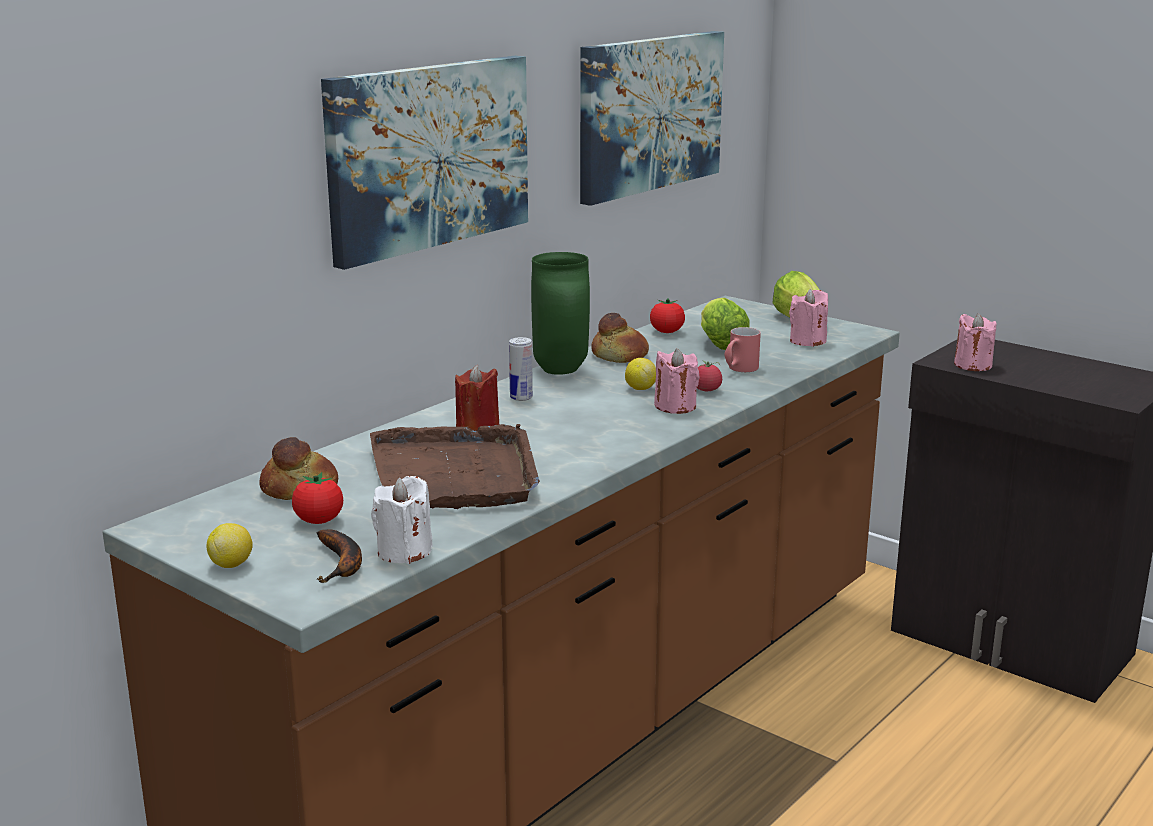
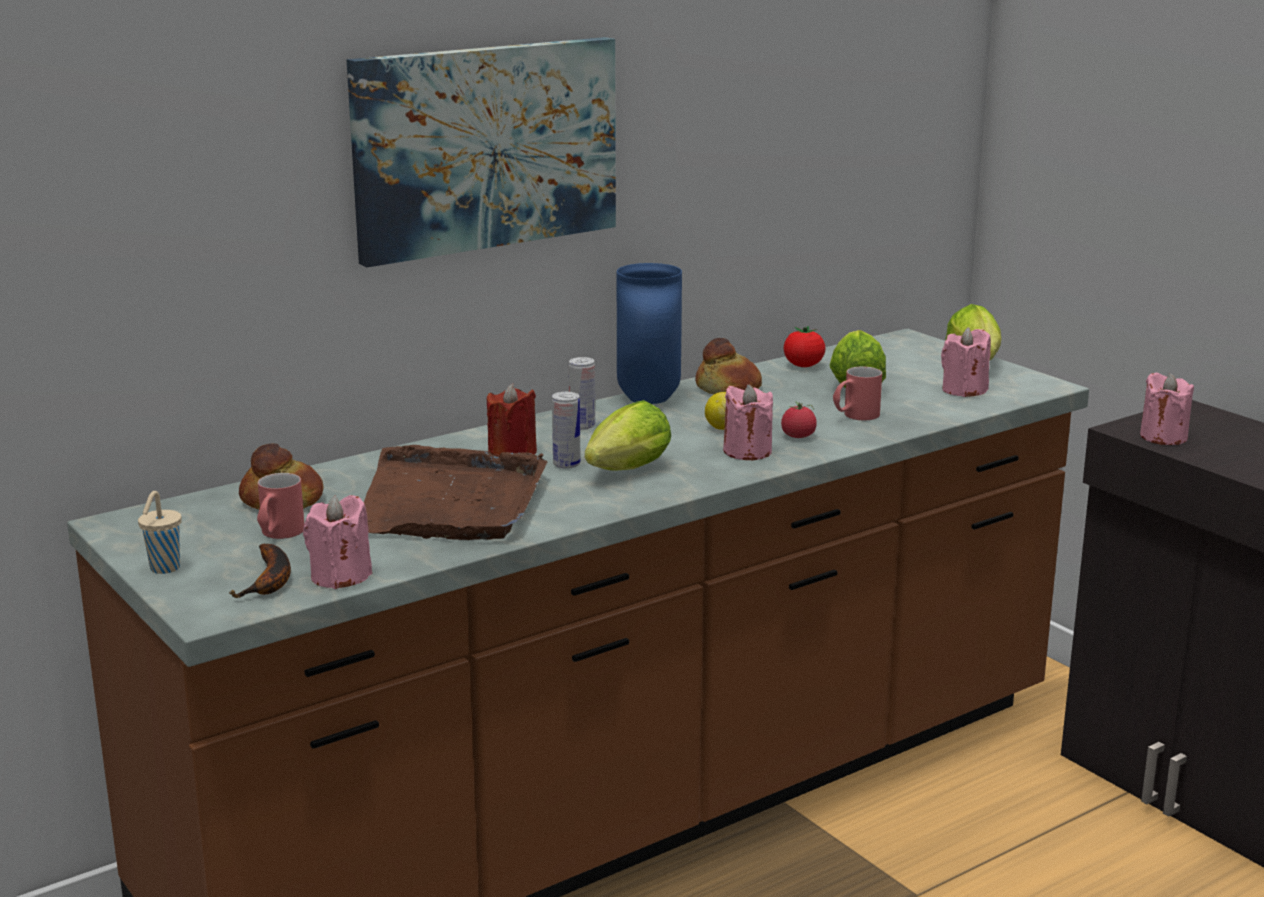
camera: 15 degrees right, 0 degrees up
lemon [206,523,253,568] -> beige cup [138,491,182,574]
tomato [292,472,343,524] -> red mug [257,473,304,539]
white candle [371,476,432,564] -> pink candle [303,495,372,589]
green vase [531,252,590,375] -> blue vase [617,263,682,404]
picture [580,31,724,206] -> none
none -> can [552,392,581,469]
none -> lettuce [585,400,671,471]

